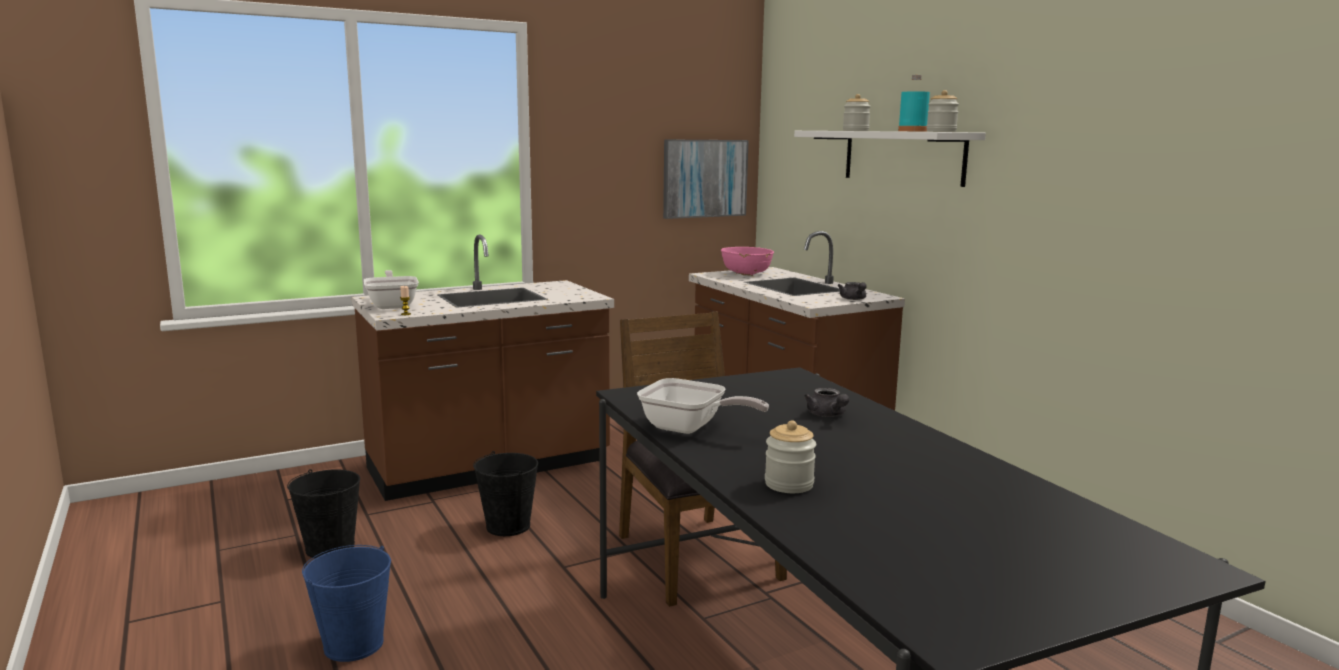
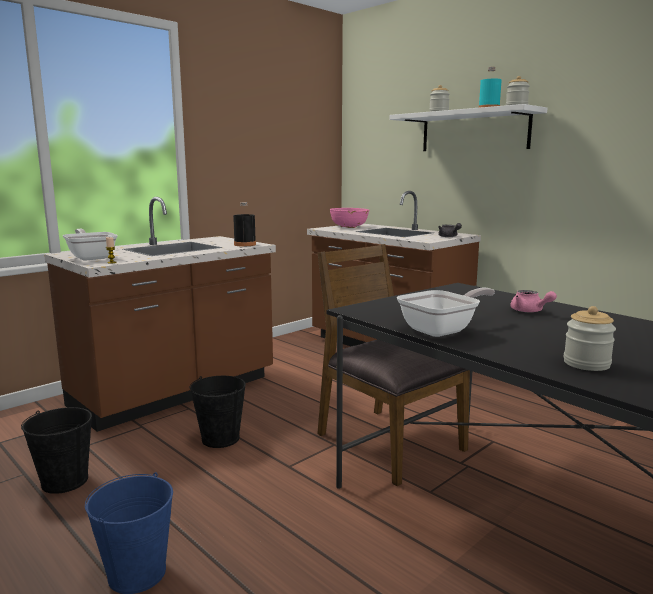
camera: 15 degrees left, 0 degrees up
frying pan [637,378,769,434] -> frying pan turned 45 degrees counterclockwise [397,287,495,337]
picture [663,139,749,219] -> none
grey teapot [804,388,849,417] -> pink teapot [510,290,557,313]
none -> black bottle [233,202,256,246]

